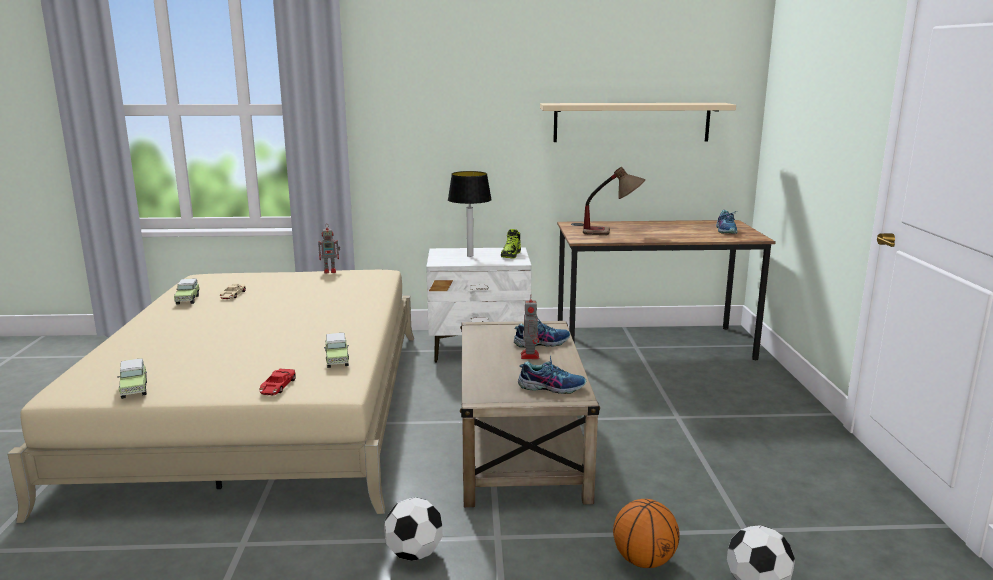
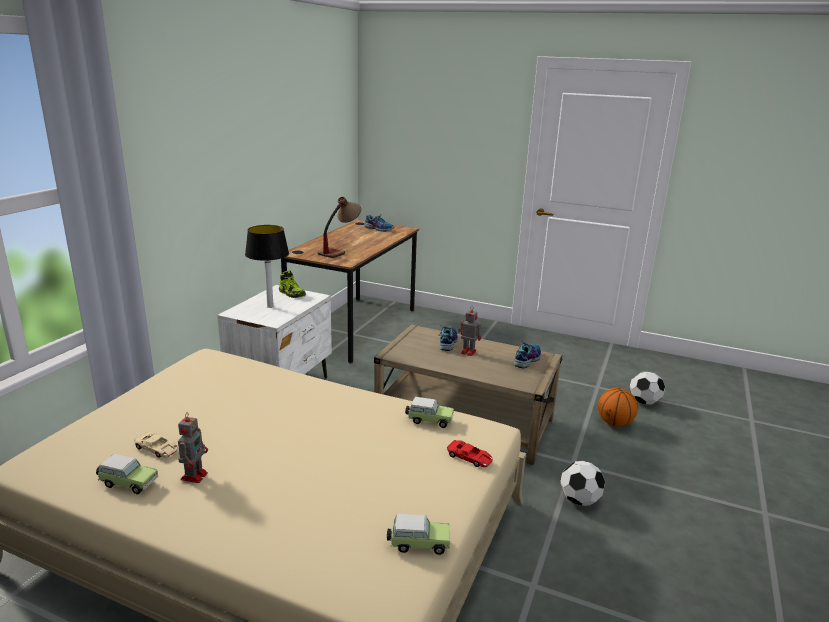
camera: 65 degrees left, 5 degrees up
toy robot [318,225,340,274] -> toy robot moved to [178,412,208,483]
beige shelf [540,103,736,142] -> none

